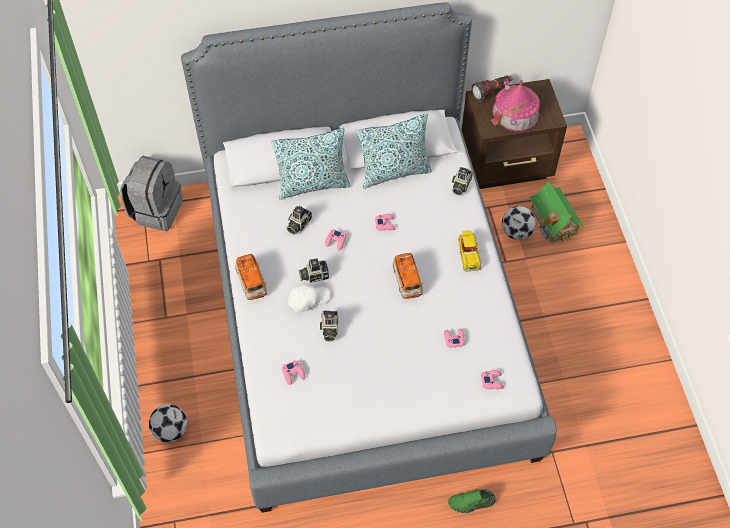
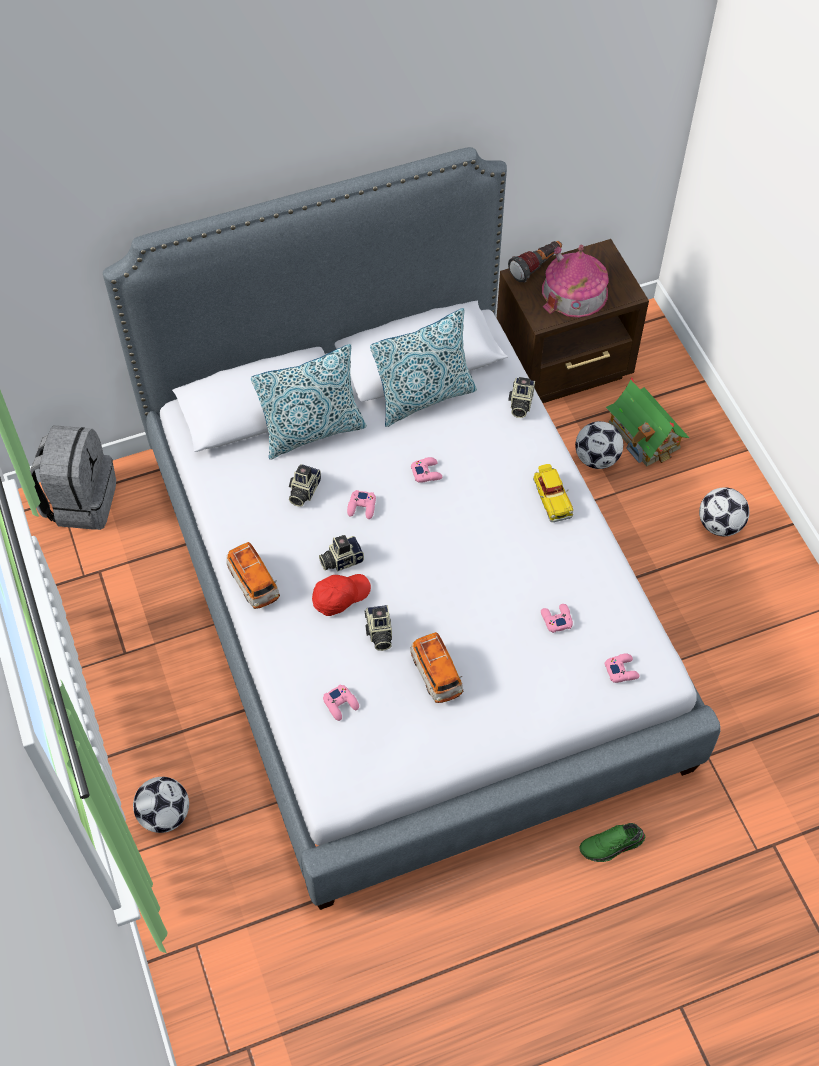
camera: 10 degrees left, 0 degrees up
white cap [288,285,330,313] -> red cap [312,574,371,616]
toy car [393,253,423,299] -> toy car moved to [410,632,463,703]
none -> football [699,487,749,536]

